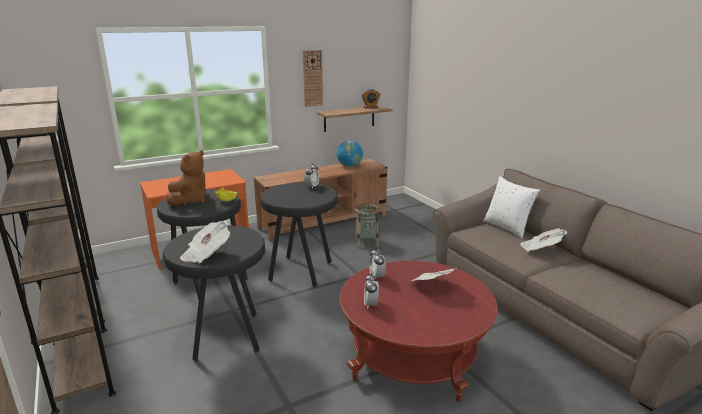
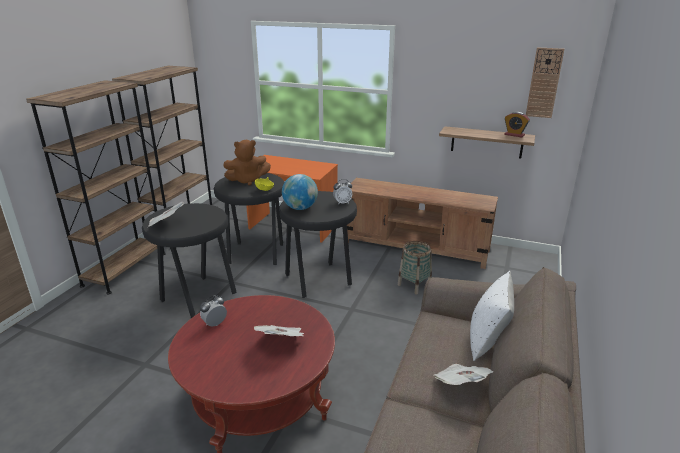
camera: 50 degrees right, 5 degrees up
wall clock [303,50,323,107] -> wall clock moved to [526,47,564,118]
globe [337,140,363,167] -> globe moved to [282,174,318,210]
alarm clock [369,248,386,278] -> none

